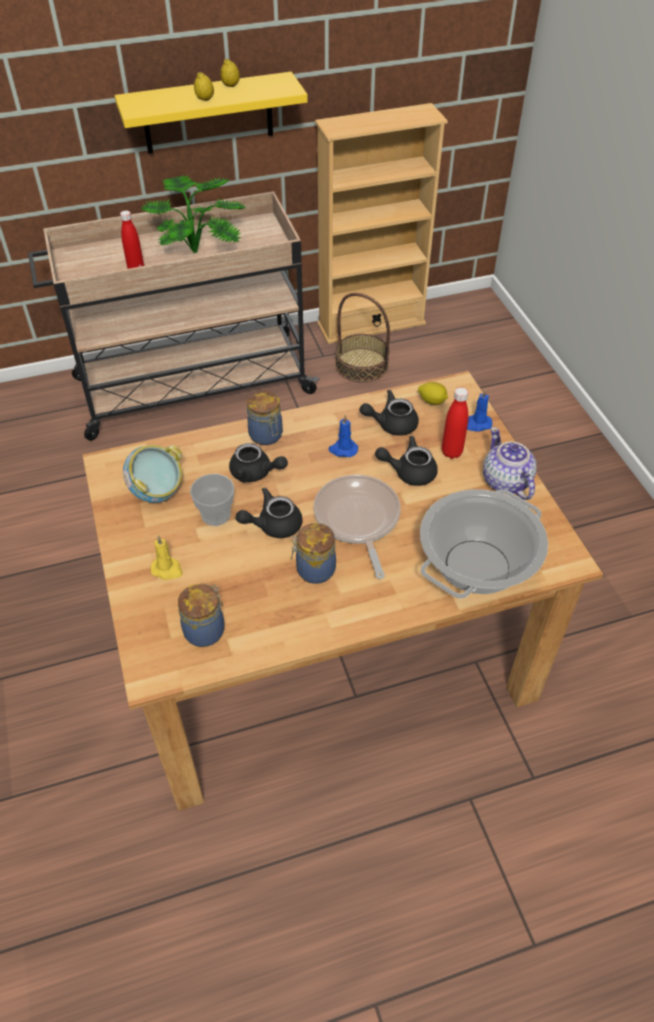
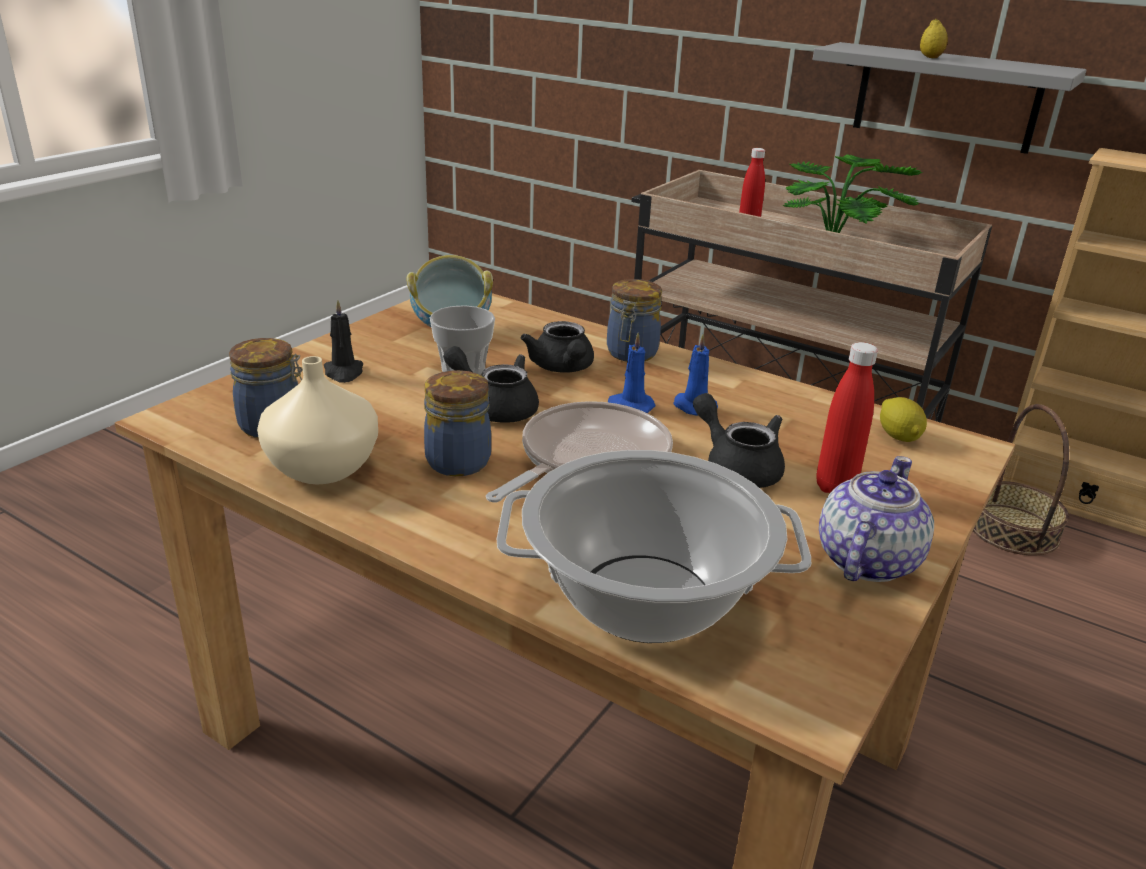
camera: 50 degrees right, 20 degrees down
yellow shelf [115,72,308,154] -> grey shelf [813,42,1087,154]
yellow candle [151,535,183,580] -> black candle [324,300,363,383]
lemon [220,59,240,87] -> none
black teapot [360,390,419,436] -> none
blue candle [467,389,492,432] -> blue candle moved to [608,332,656,413]
none -> beige vase [257,356,378,484]

